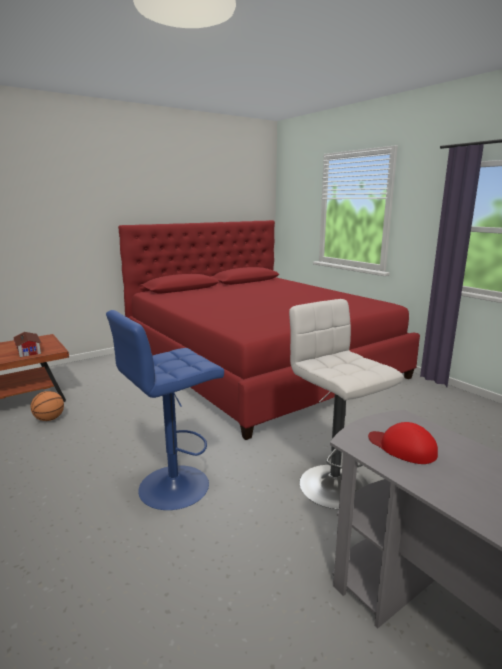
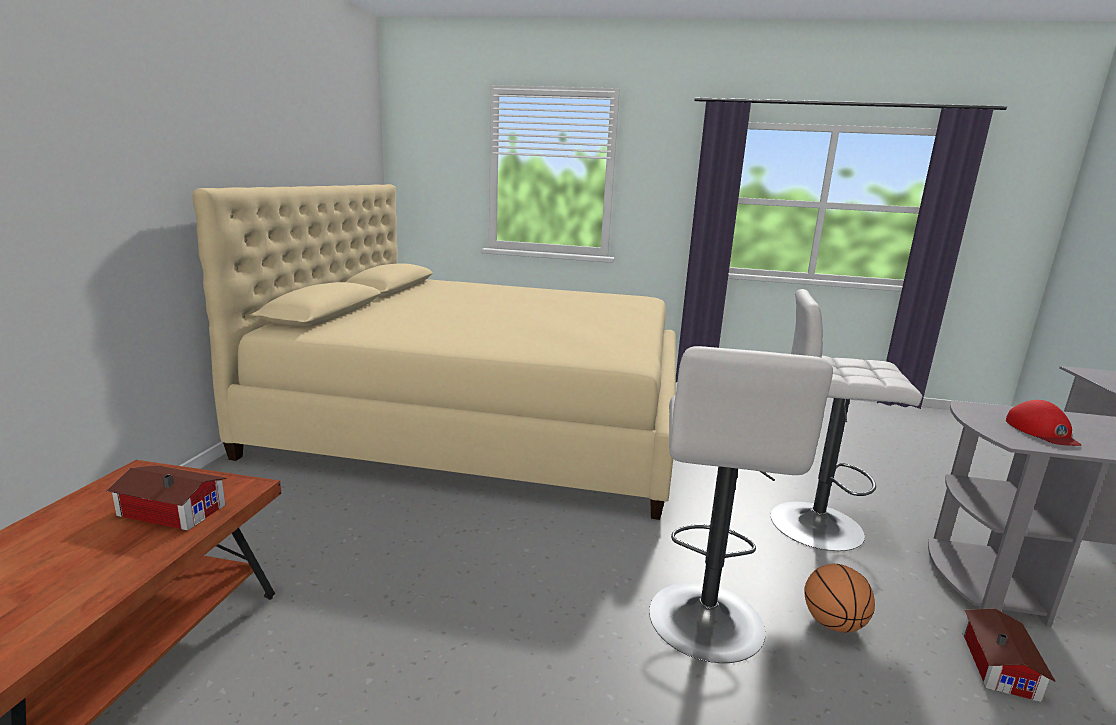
camera: 45 degrees left, 0 degrees up
basketball [31,391,64,421] -> basketball moved to [804,564,875,633]
blue stool [106,310,224,510] -> white stool [649,346,833,663]
red bed [118,220,420,440] -> beige bed [193,184,676,520]
red cap [368,422,438,464] -> red cap turned 90 degrees counterclockwise [1006,400,1081,446]
none -> toy house [962,608,1056,702]

